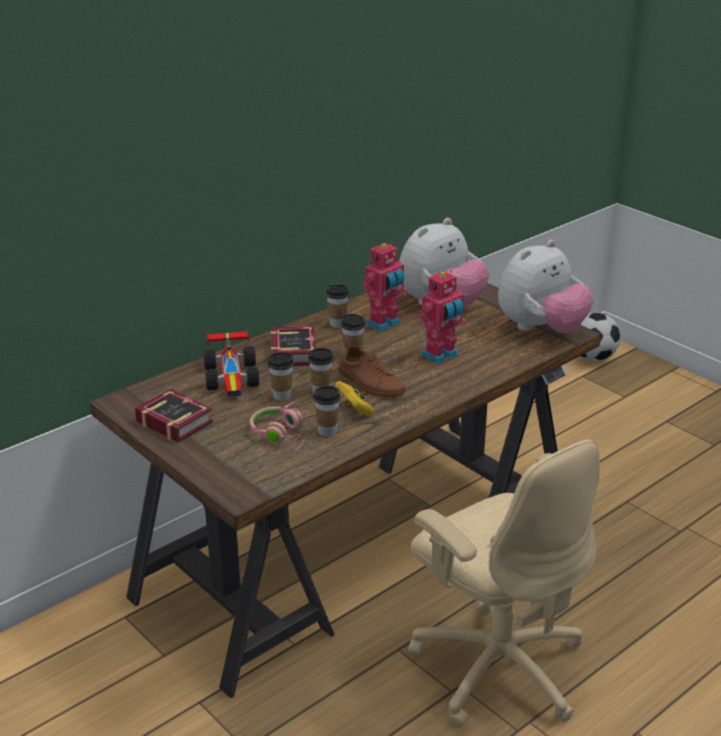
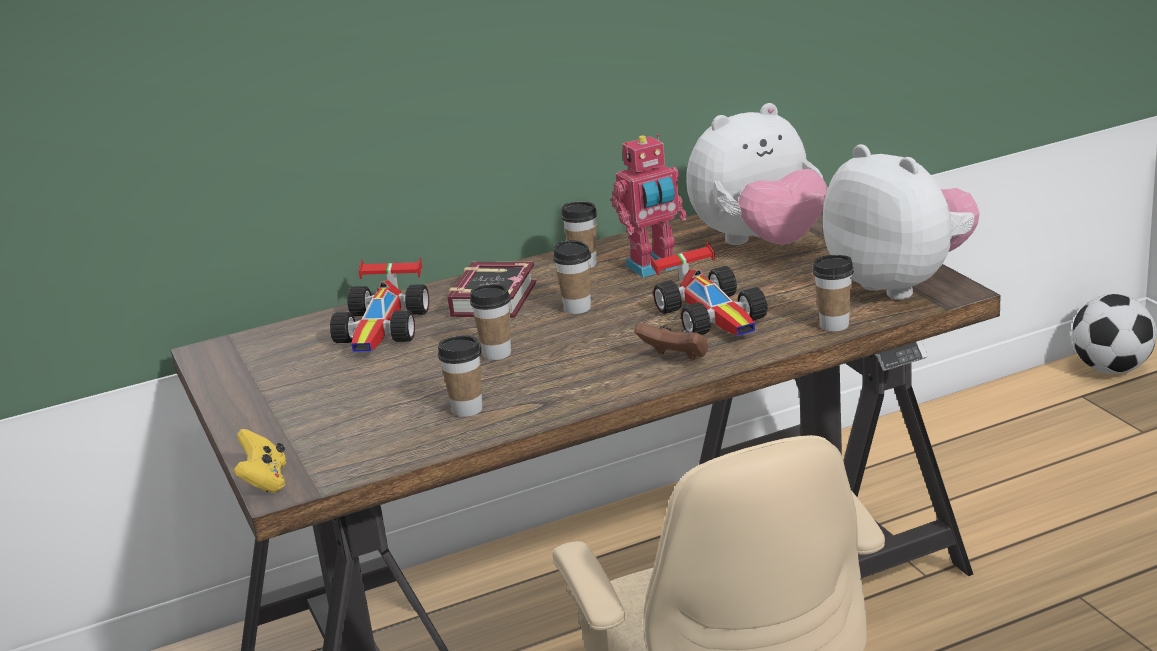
camera: 20 degrees right, 5 degrees down
book [135,389,213,443] -> none
pink headphones [250,401,305,451] -> none
cup [268,352,294,401] -> cup moved to [813,255,854,332]
yellow game controller [335,381,374,416] -> yellow game controller moved to [234,429,286,493]
brown shoe [339,344,406,397] -> none
toy robot [419,270,466,364] -> toy car [650,242,767,336]
plush toy [498,240,594,333] -> plush toy turned 105 degrees counterclockwise [823,144,979,300]
none -> brown game controller [634,322,708,360]

